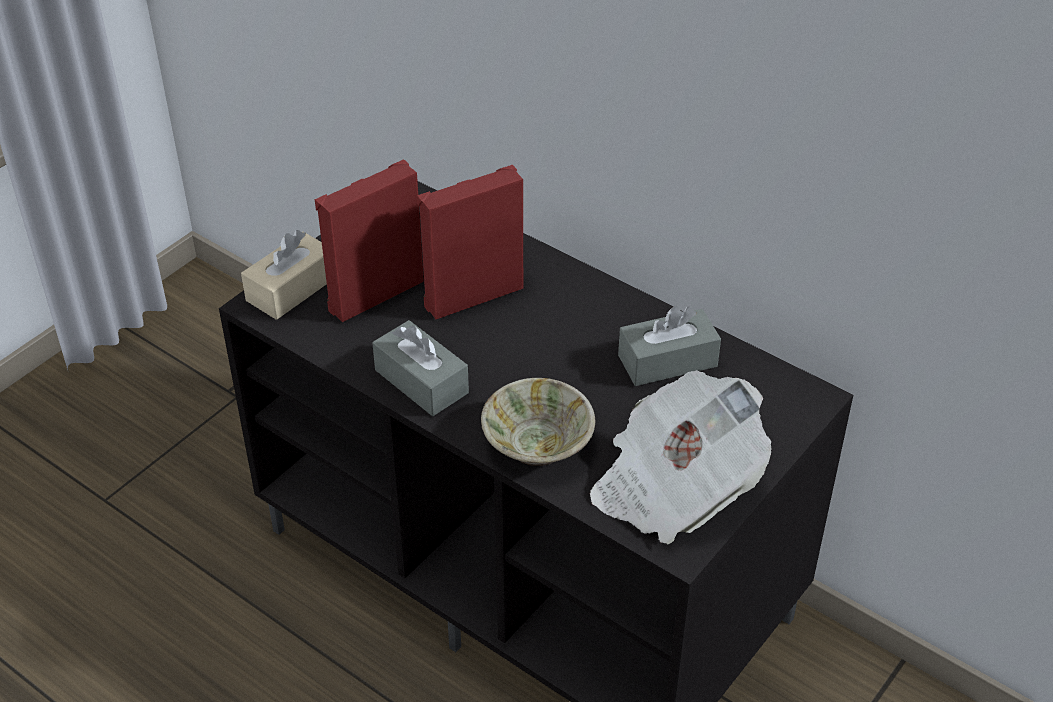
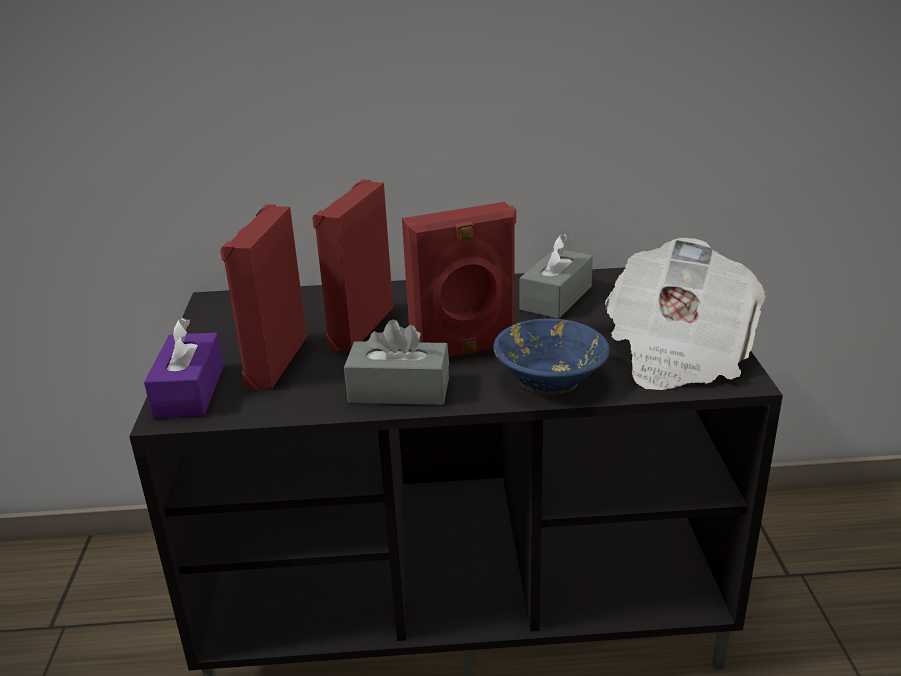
camera: 40 degrees left, 15 degrees down
beige tissue box [241,230,327,320] -> purple tissue box [144,318,224,418]
beige bowl [481,378,595,466] -> blue bowl [493,318,610,395]
none -> red speaker [402,202,516,358]

